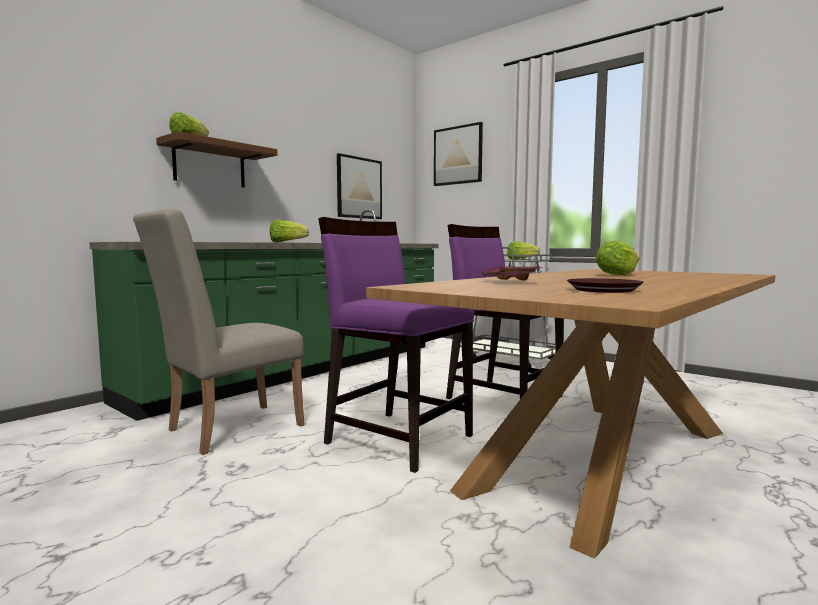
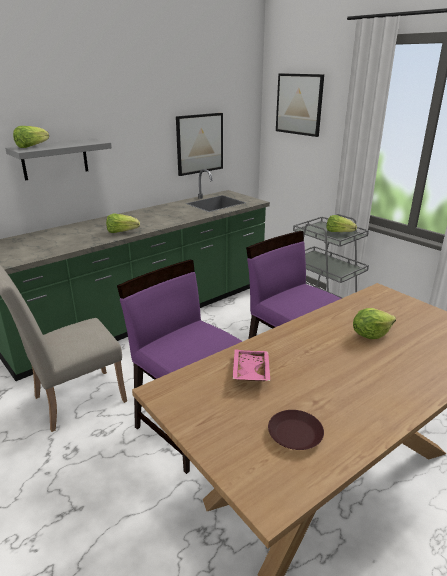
camera: 10 degrees right, 20 degrees up
brown shelf [156,131,277,188] -> grey shelf [5,138,112,181]

